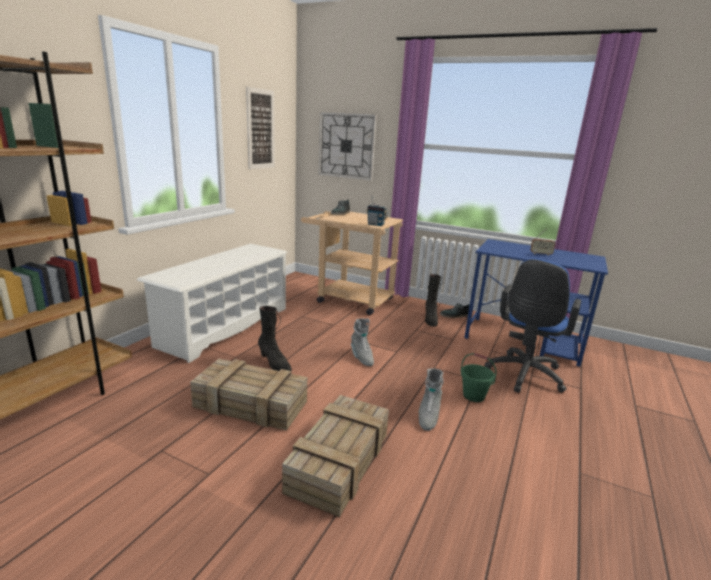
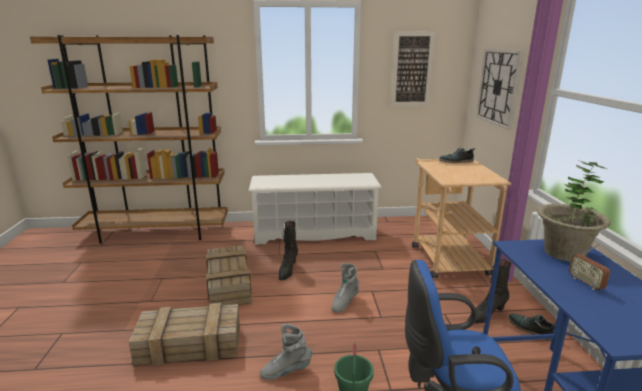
camera: 60 degrees right, 0 degrees up
radio [366,195,388,226] -> none
none -> potted plant [537,160,611,262]

